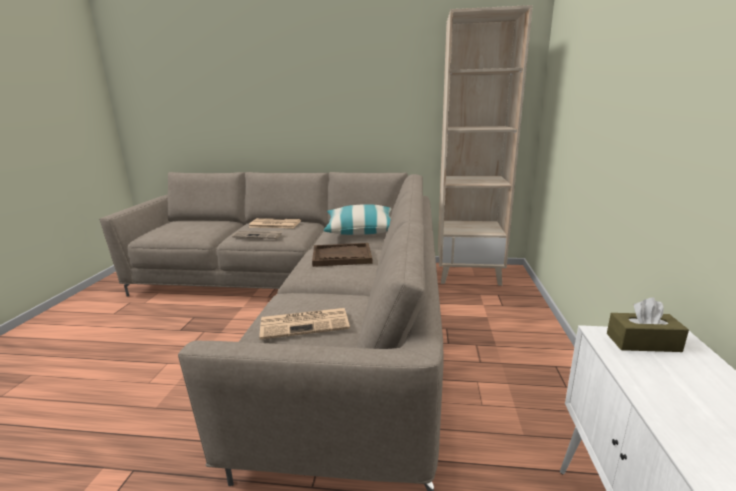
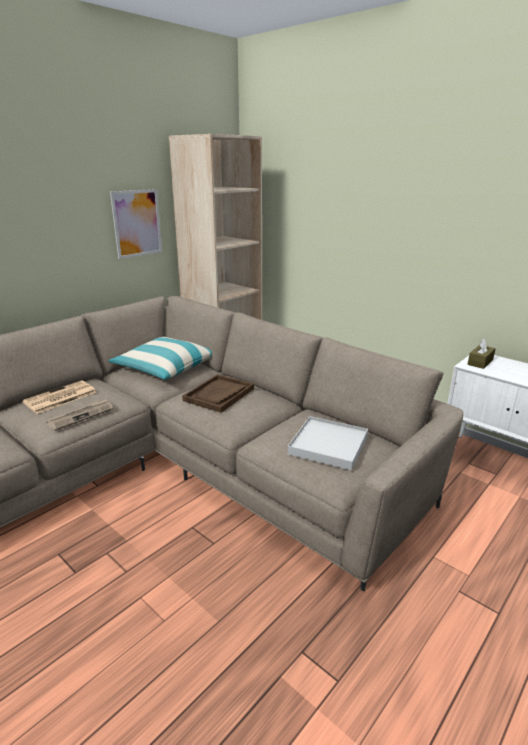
camera: 55 degrees left, 5 degrees up
newspaper [260,308,350,340] -> white tray [288,416,368,471]
none -> picture [110,189,162,259]

